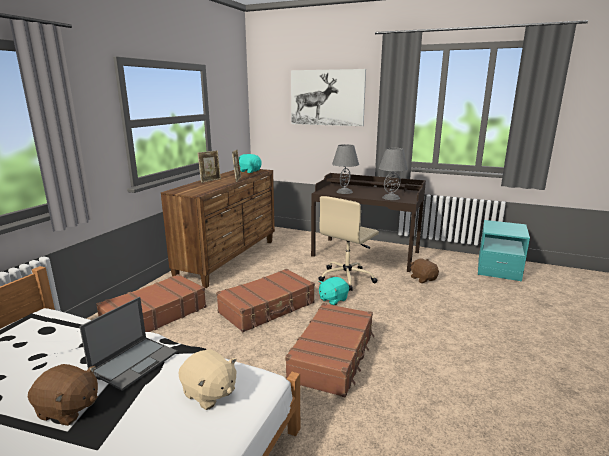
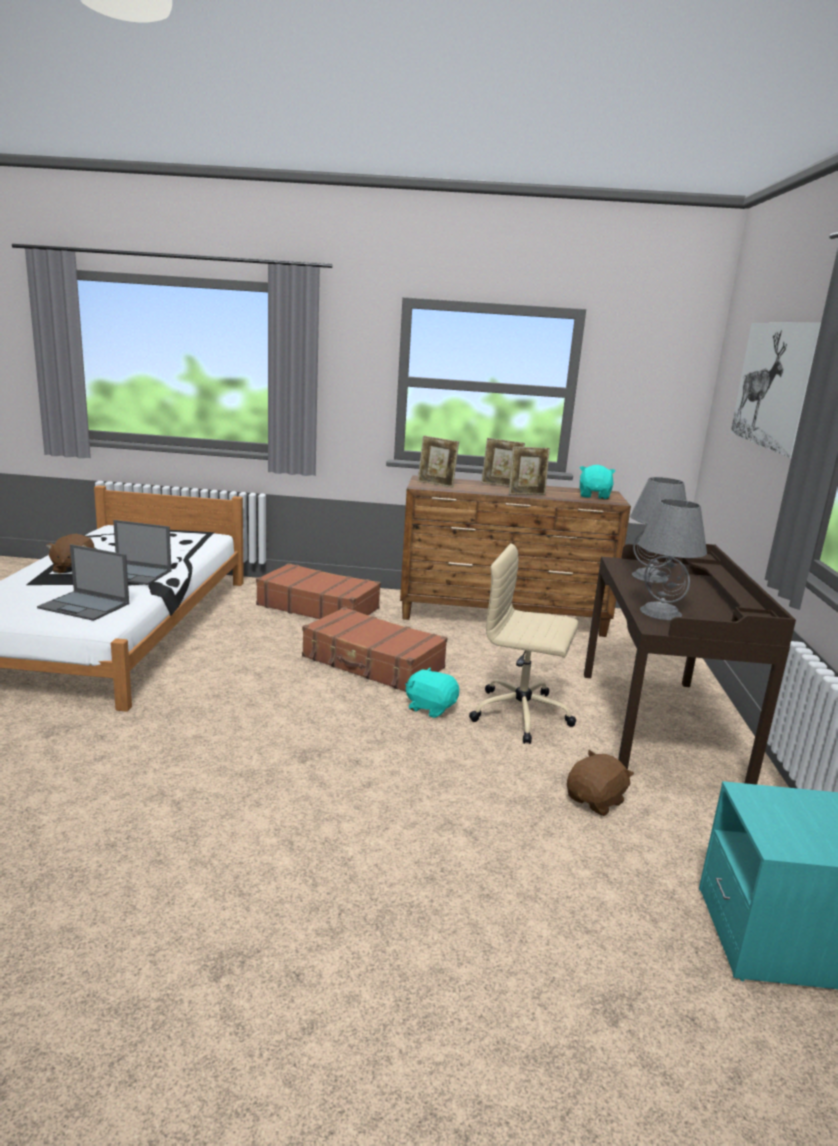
camera: 70 degrees right, 0 degrees up
beige plush toy [178,349,237,410] -> laptop [37,544,129,621]
brown suitcase [285,303,374,397] -> none
none -> picture frame [418,436,459,488]

